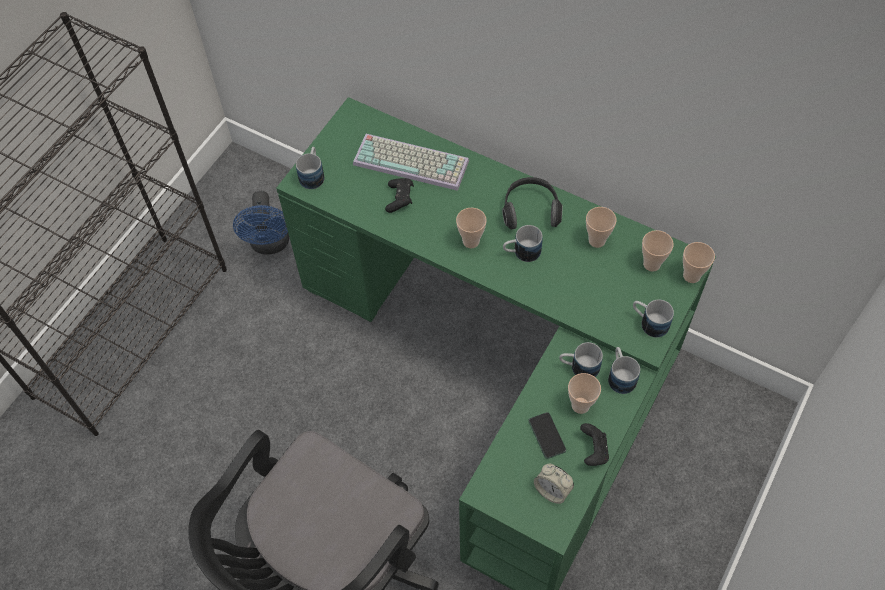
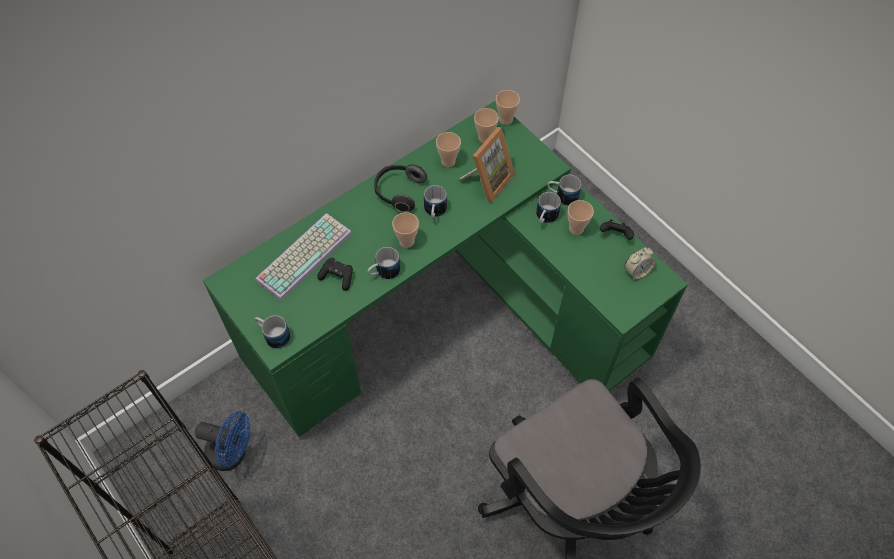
camera: 70 degrees left, 0 degrees up
phone [528,412,566,459] -> none
mug [633,300,674,337] -> mug moved to [367,247,400,279]
none -> picture frame [459,127,515,203]

